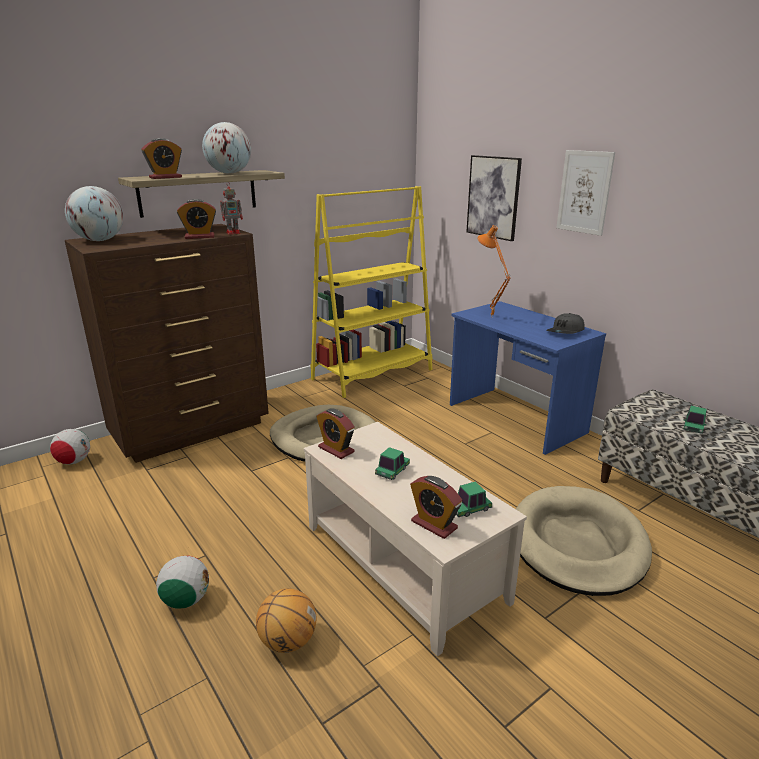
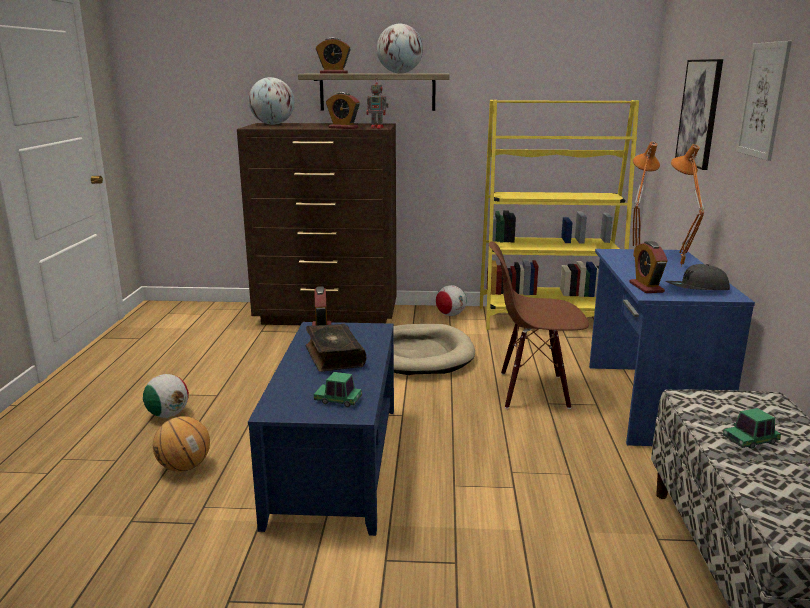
camera: 40 degrees right, 5 degrees down
football [50,429,90,465] -> football moved to [436,285,466,316]
beige coffee table [304,422,527,657] -> blue coffee table [248,322,394,536]
toy car [375,447,410,480] -> book [306,324,366,372]
alarm clock [410,476,462,539] -> alarm clock moved to [629,241,667,293]
beige dog bed [516,486,652,596] -> none
none -> brown chair [489,242,589,409]
none -> orange table lamp [671,144,704,267]

